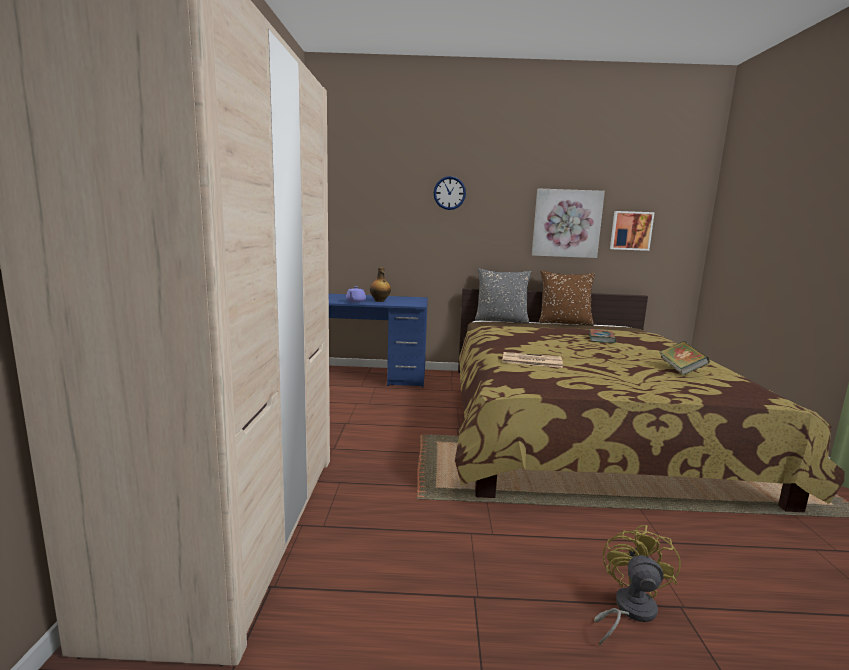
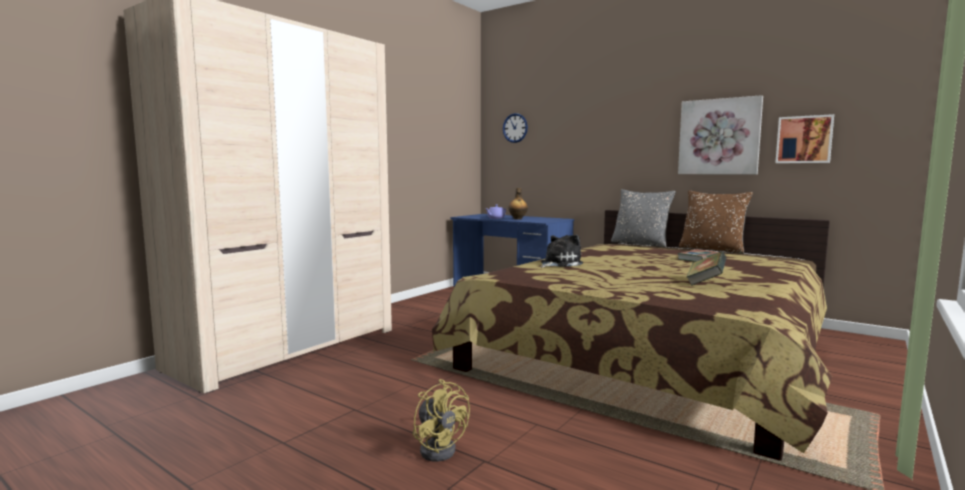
camera: 35 degrees right, 5 degrees down
wall clock [434,176,466,210] -> wall clock moved to [503,113,528,143]
newspaper [502,352,563,368] -> plush toy [541,235,583,268]
yellow fan [594,525,681,646] -> yellow fan turned 90 degrees clockwise [413,379,470,462]

